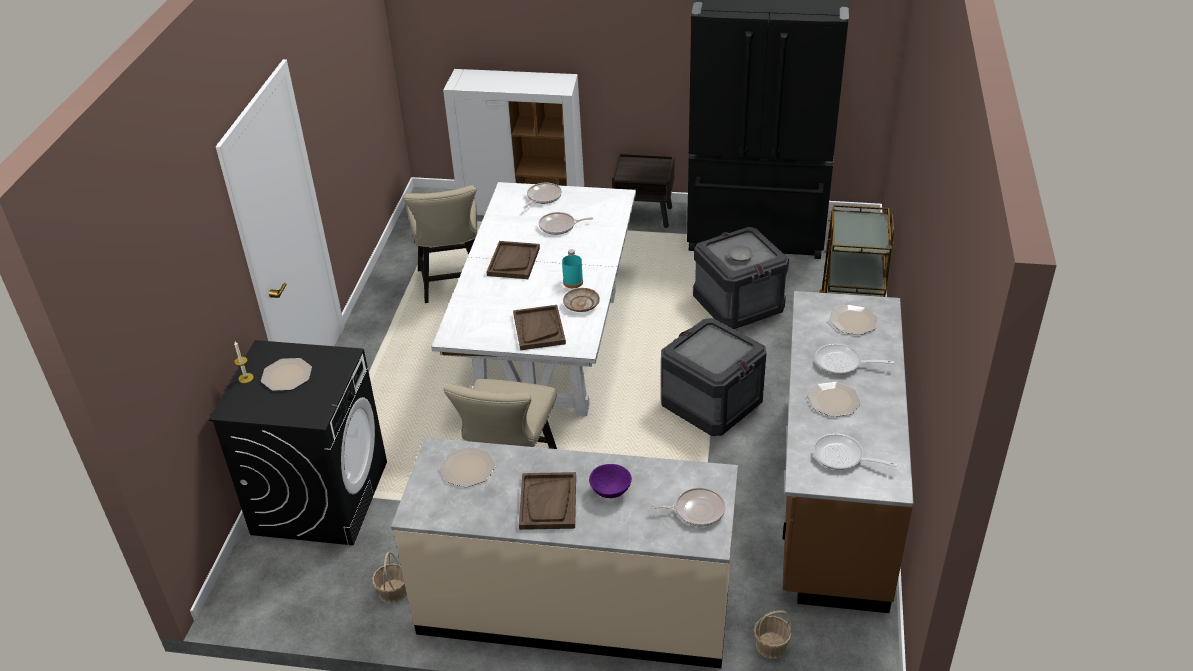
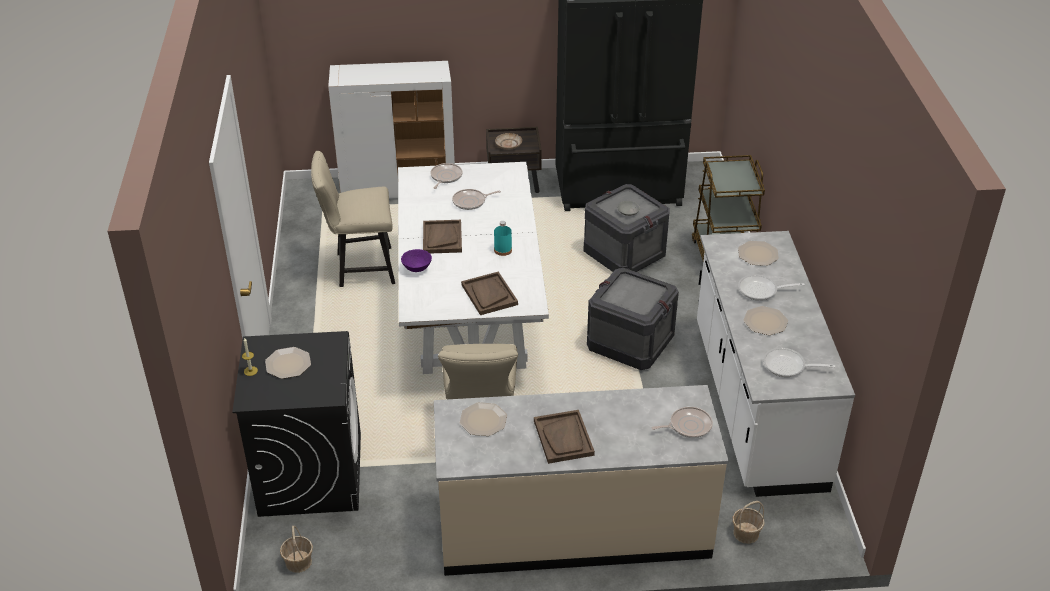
camera: 15 degrees left, 0 degrees up
basket [372,552,407,604] -> basket moved to [280,526,313,573]
beige chair [403,185,477,303] -> beige chair turned 105 degrees clockwise [311,151,395,287]
beige plate [563,288,600,312] -> beige plate moved to [495,133,522,150]
purple bowl [589,464,632,498] -> purple bowl moved to [401,249,432,272]
brown counter [782,291,914,613] -> white counter [697,231,855,497]

